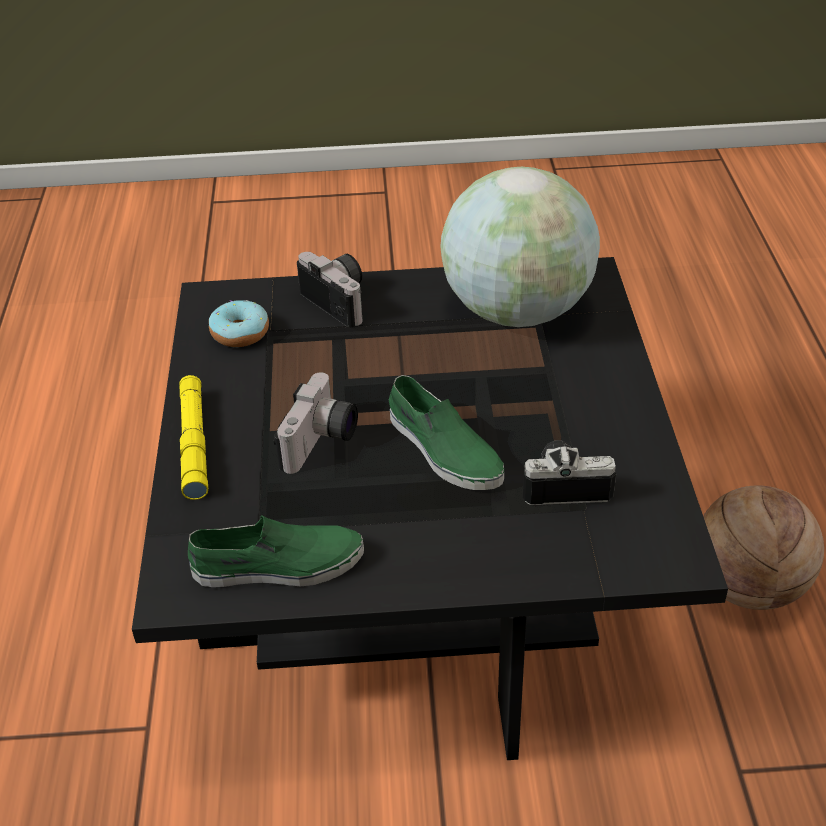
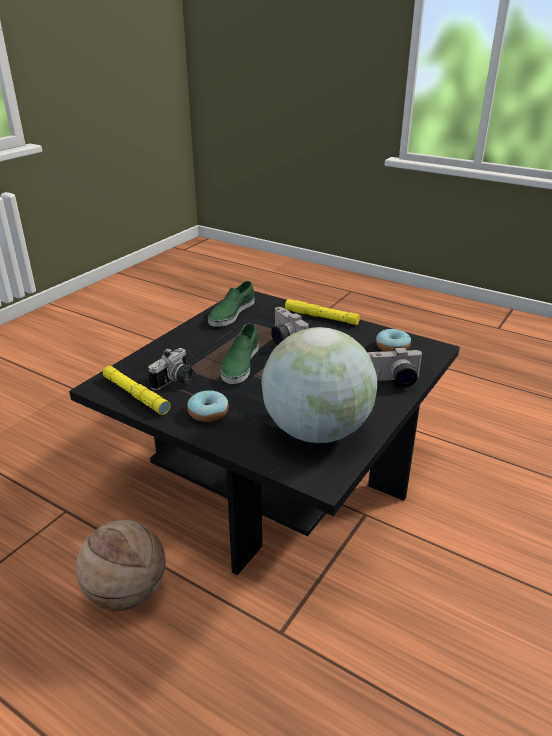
camera: 125 degrees right, 10 degrees down
green shoe [389,375,504,490] -> green shoe turned 75 degrees counterclockwise [221,324,259,384]
none -> yellow flashlight [103,366,170,415]
none -> donut [187,390,229,422]

